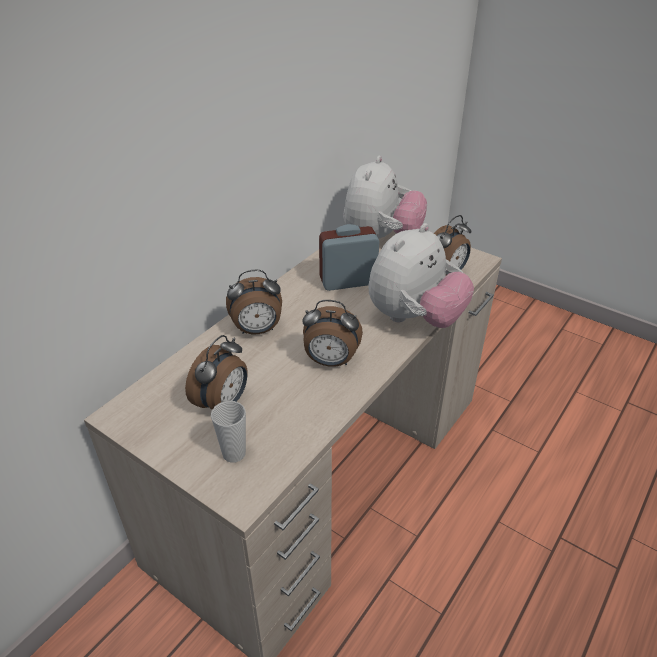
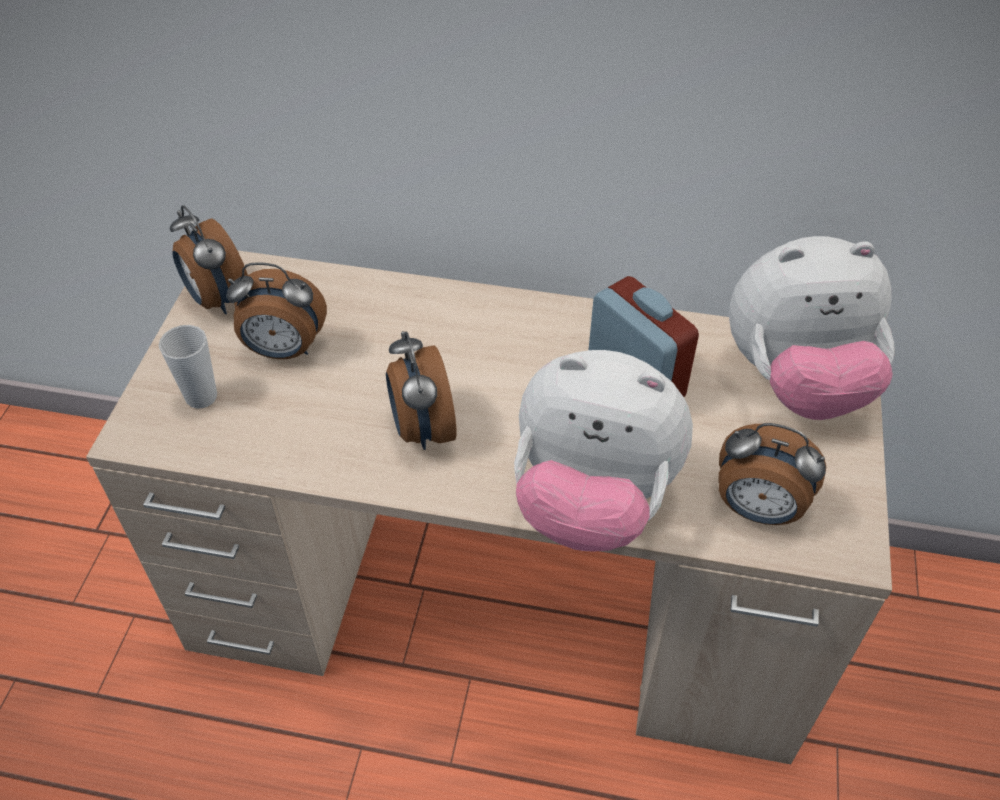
camera: 65 degrees right, 10 degrees up
alarm clock [226,270,282,334] -> alarm clock moved to [170,205,248,314]

